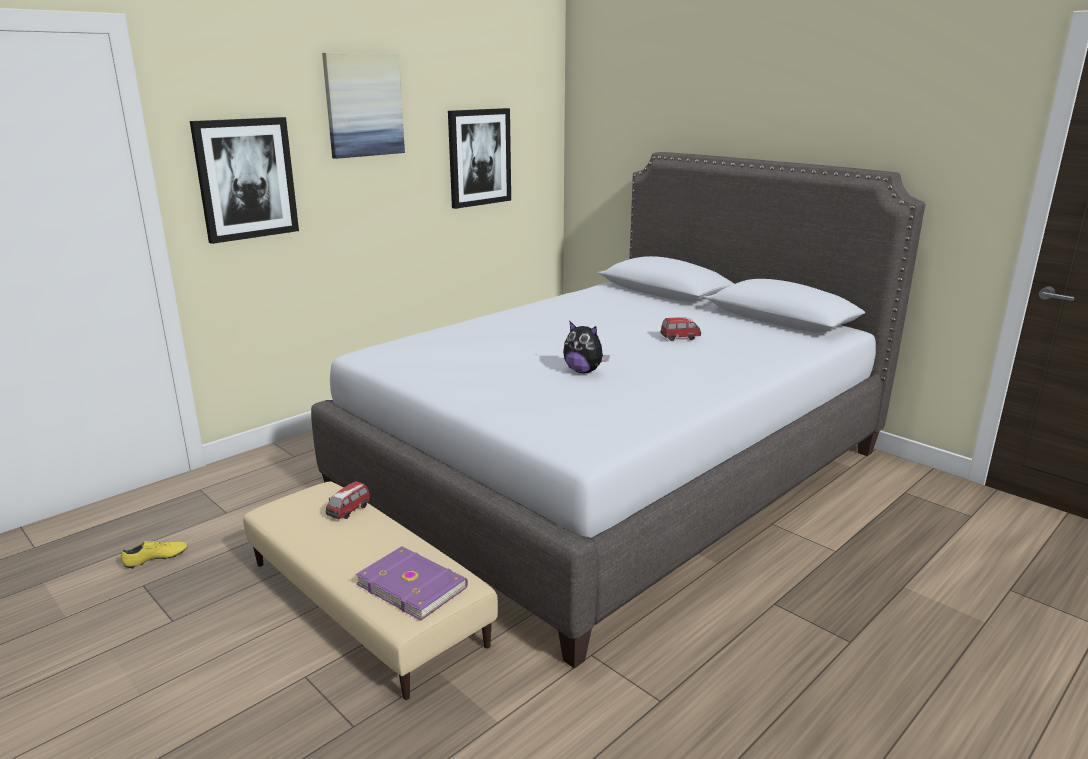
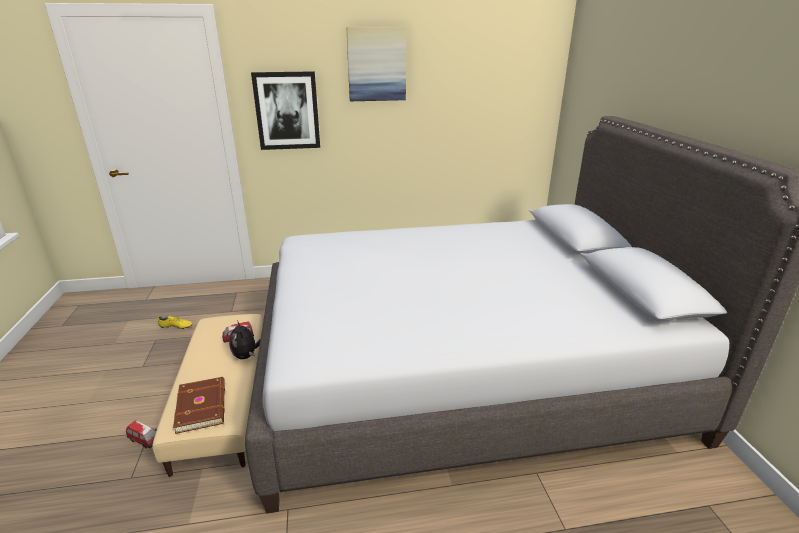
camera: 35 degrees right, 5 degrees up
purple book [355,546,468,621] -> brown book [173,377,225,434]
picture [448,108,511,209] -> none
plush toy [563,321,610,373] -> plush toy moved to [229,320,261,359]
toy car [661,317,701,341] -> toy car moved to [126,420,157,448]

